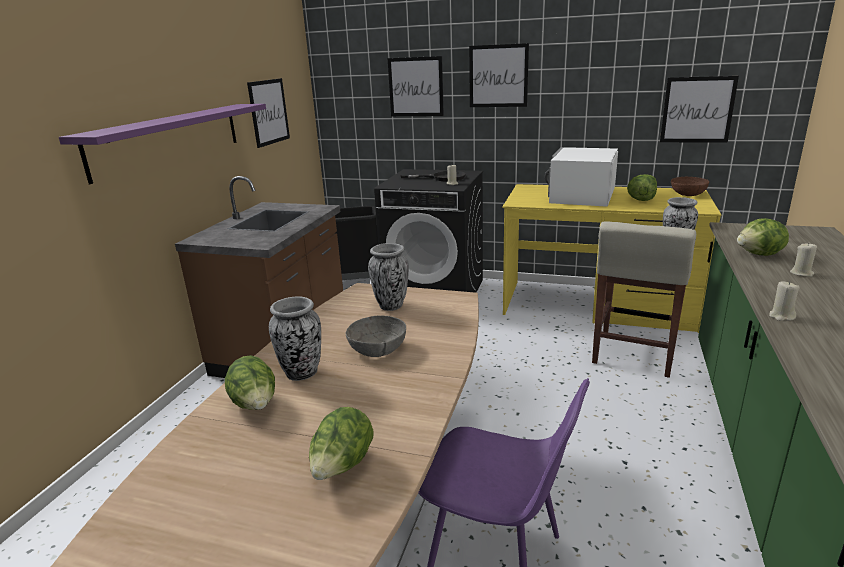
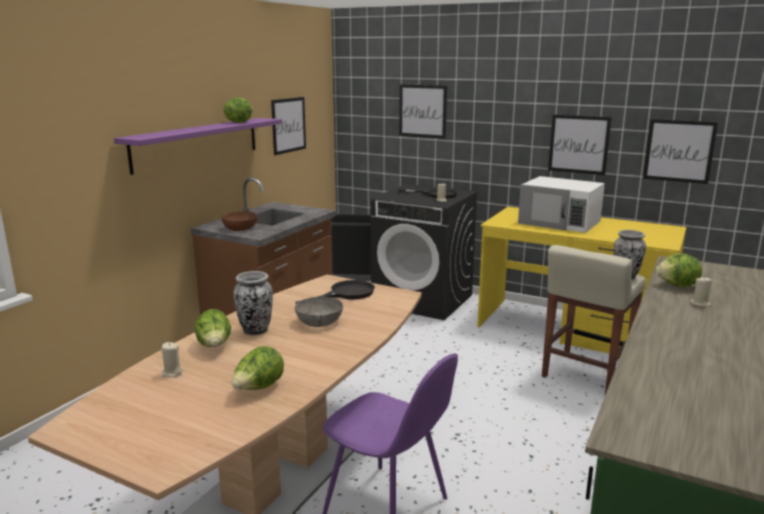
camera: 10 degrees right, 5 degrees down
vase [368,243,409,311] -> black frying pan [295,280,375,304]
picture [469,43,529,107] -> picture moved to [548,114,612,175]
white microwave [545,147,618,207] -> white microwave turned 90 degrees counterclockwise [518,176,605,233]
lettuce [627,174,657,201] -> lettuce moved to [224,98,253,123]
brown bowl [671,177,709,196] -> brown bowl moved to [221,211,258,231]
beige candle [769,281,800,321] -> beige candle moved to [161,342,183,378]

